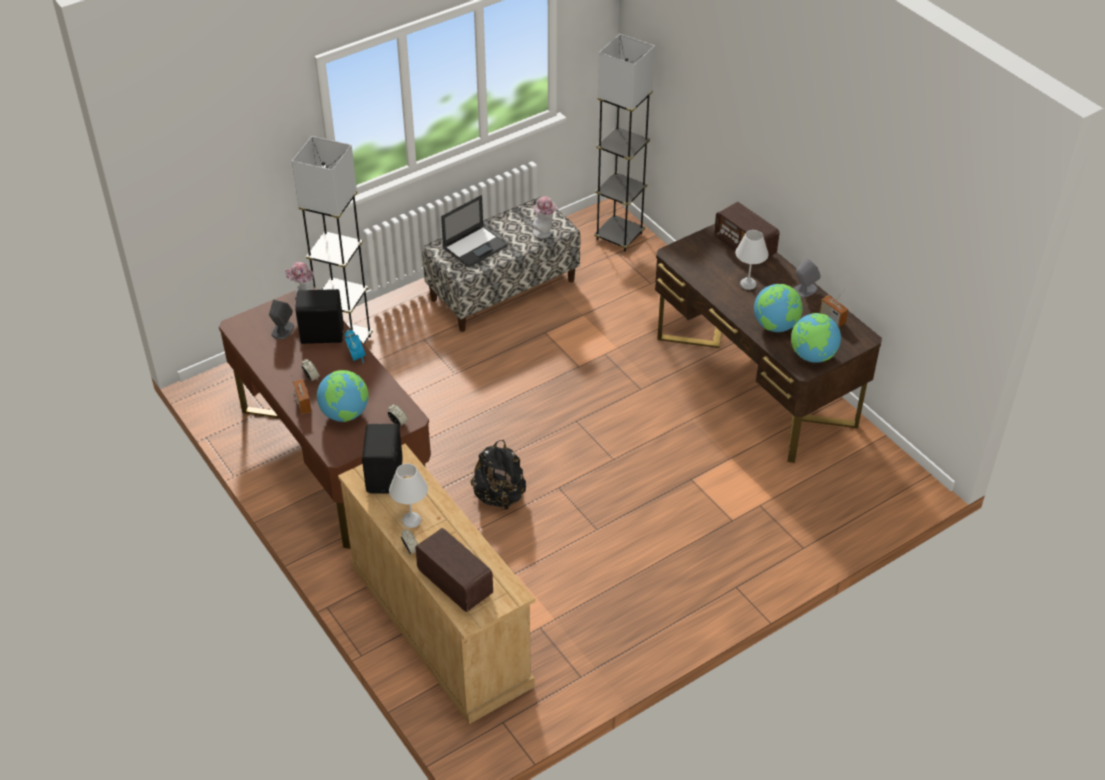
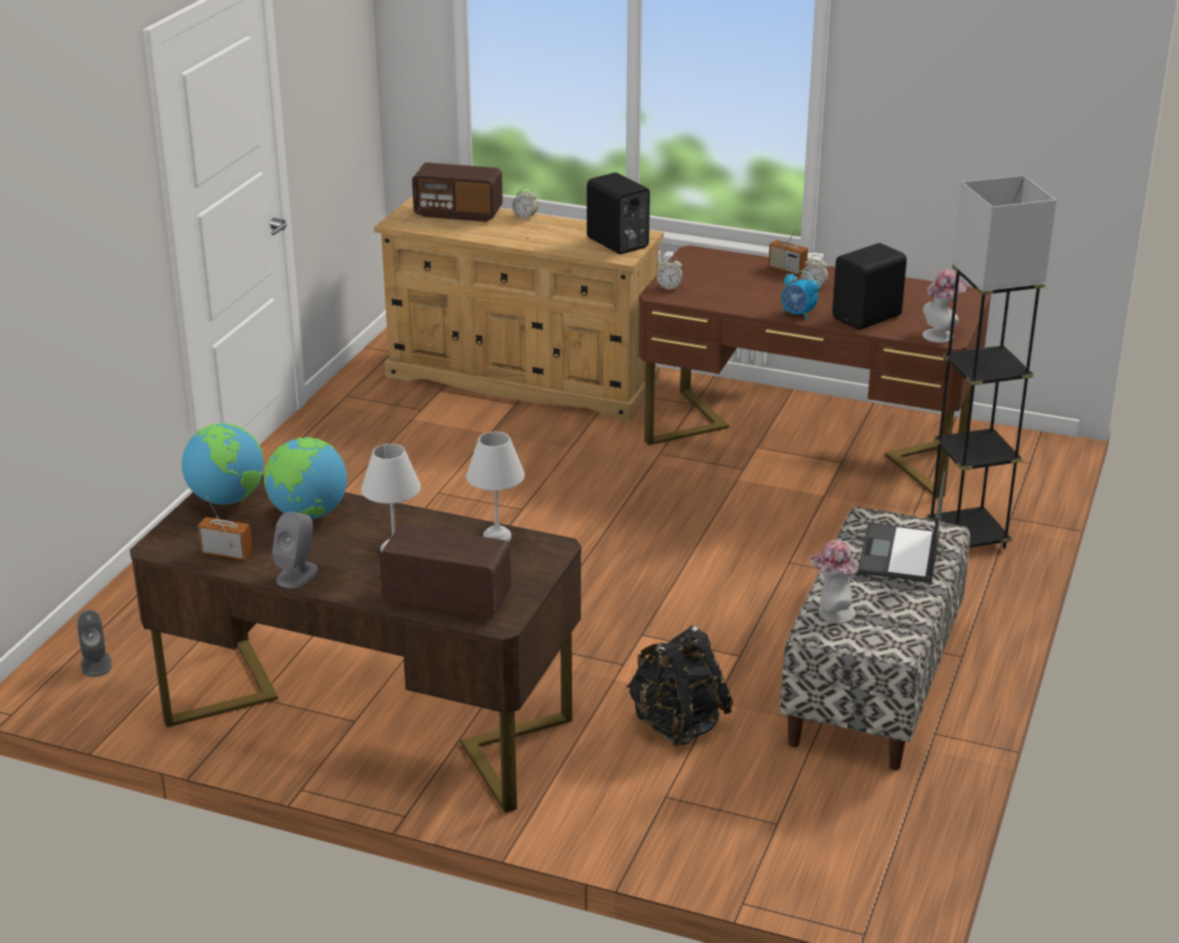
camera: 145 degrees right, 15 degrees down
grey speaker [269,299,294,339] -> grey speaker moved to [77,610,112,677]
globe [317,370,369,422] -> none
white table lamp [389,463,428,528] -> white table lamp moved to [466,432,525,542]
black backpack [470,440,526,510] -> black backpack moved to [626,626,733,746]
grey floor lamp [594,34,655,251] -> none

